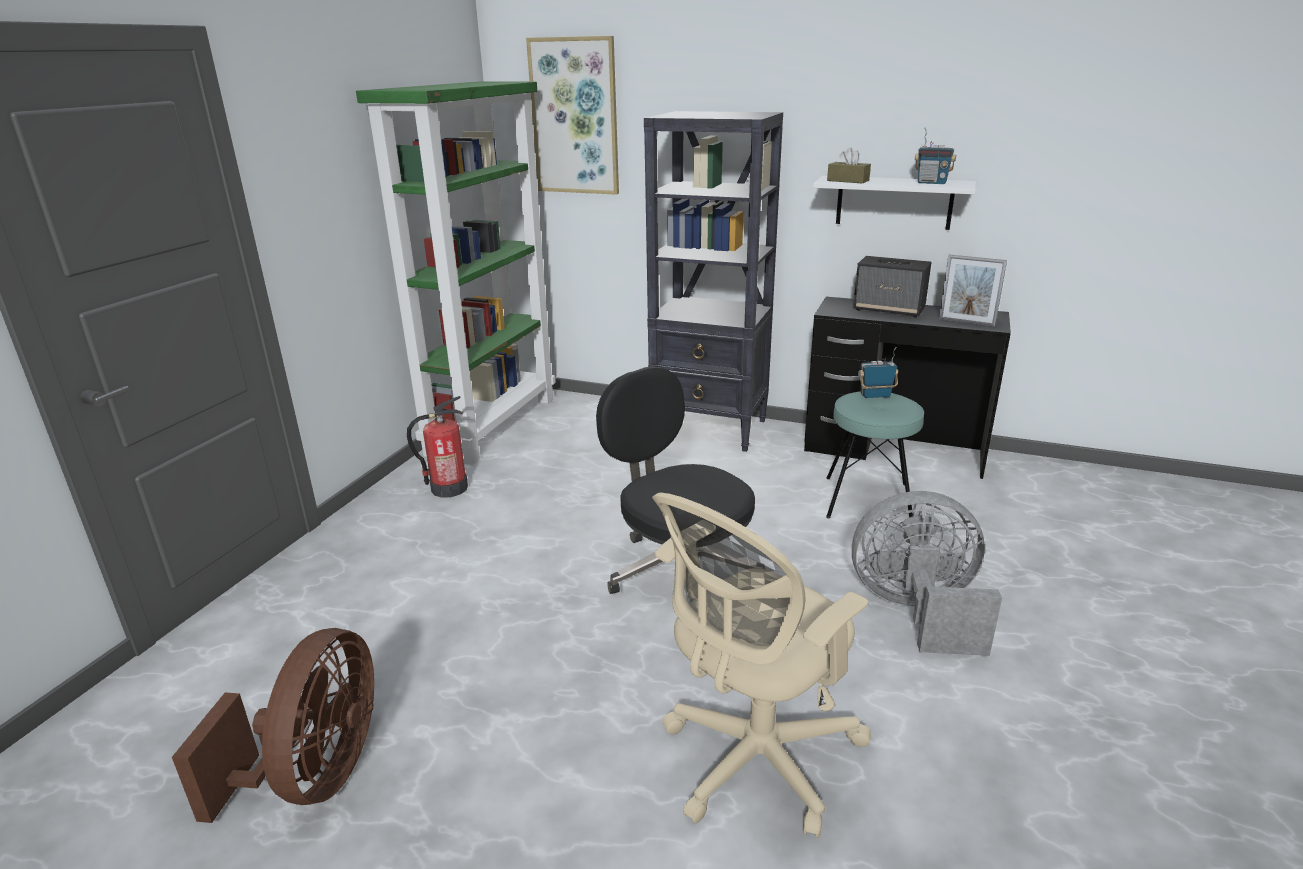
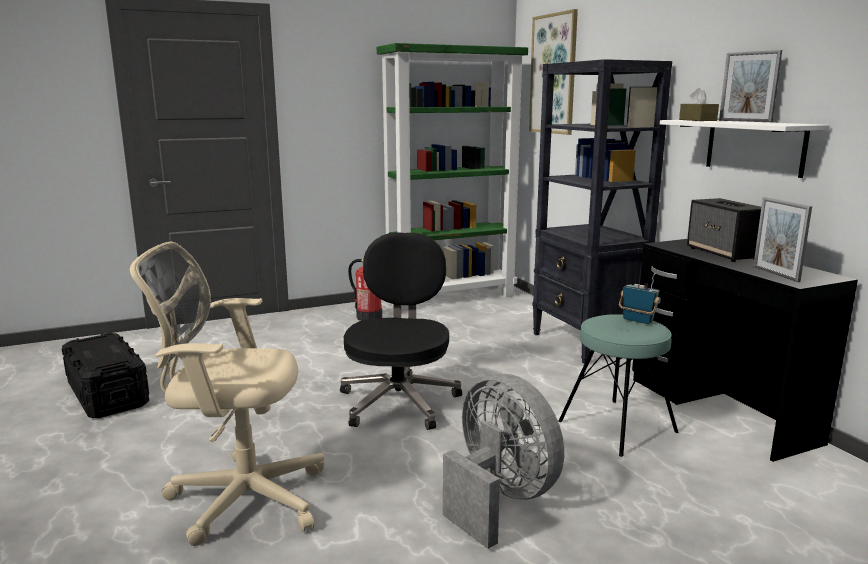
camera: 45 degrees right, 10 degrees down
brown fan [172,628,374,823] -> black storage box [62,333,149,418]
radio [915,127,956,184] -> none
none -> picture frame [719,50,782,122]

